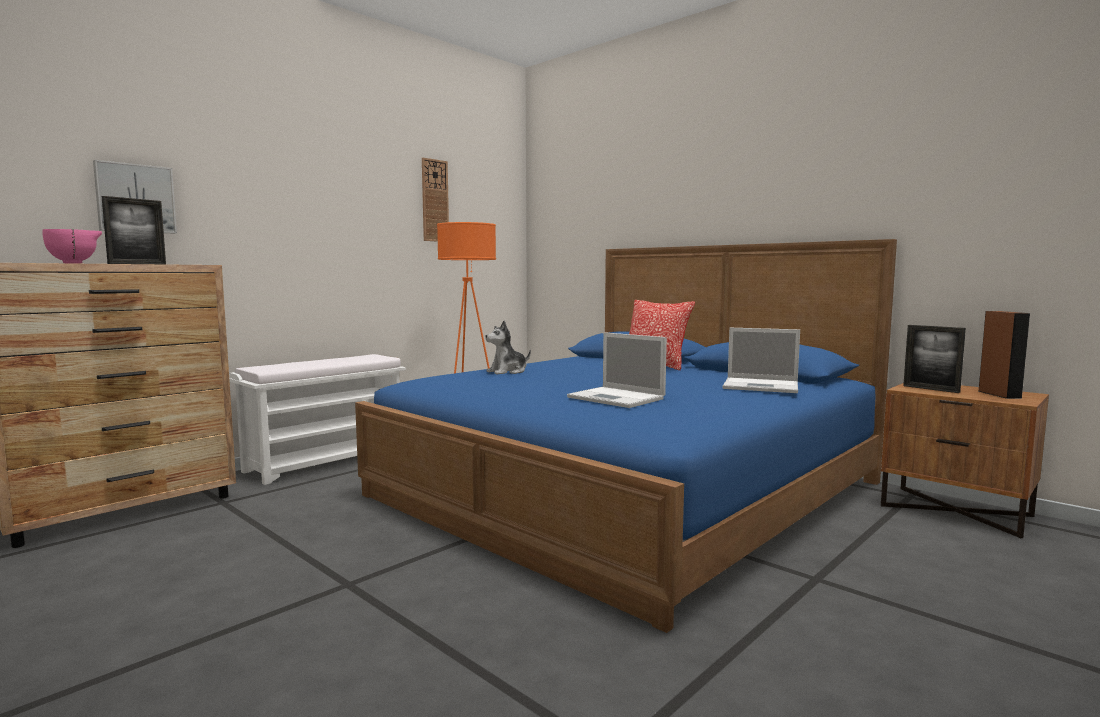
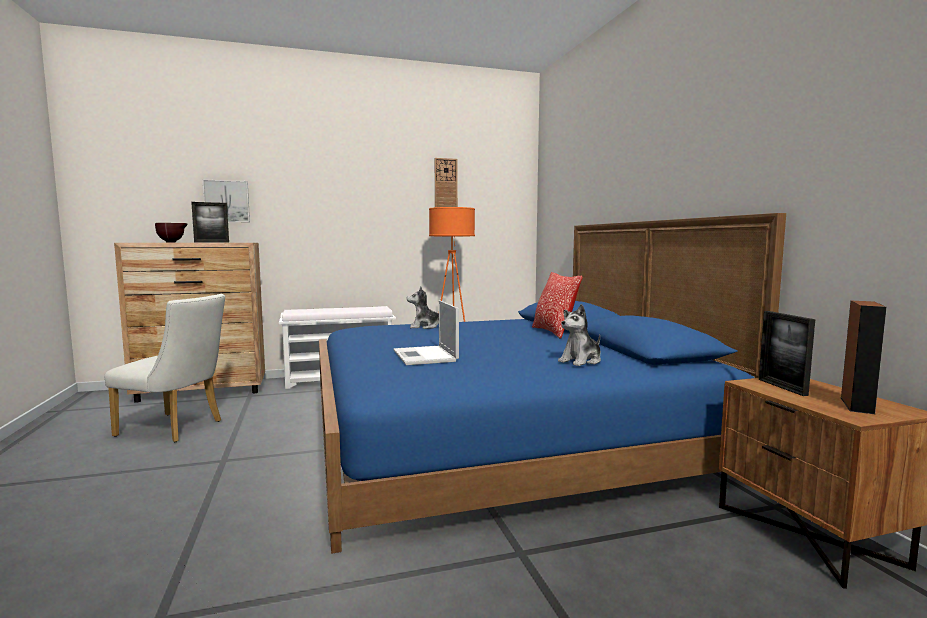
camera: 30 degrees right, 0 degrees up
pink bowl [42,229,102,264] -> brown bowl [155,223,187,242]
laptop [723,328,800,393] -> plush toy [558,304,601,366]
none -> white chair [104,294,225,442]

